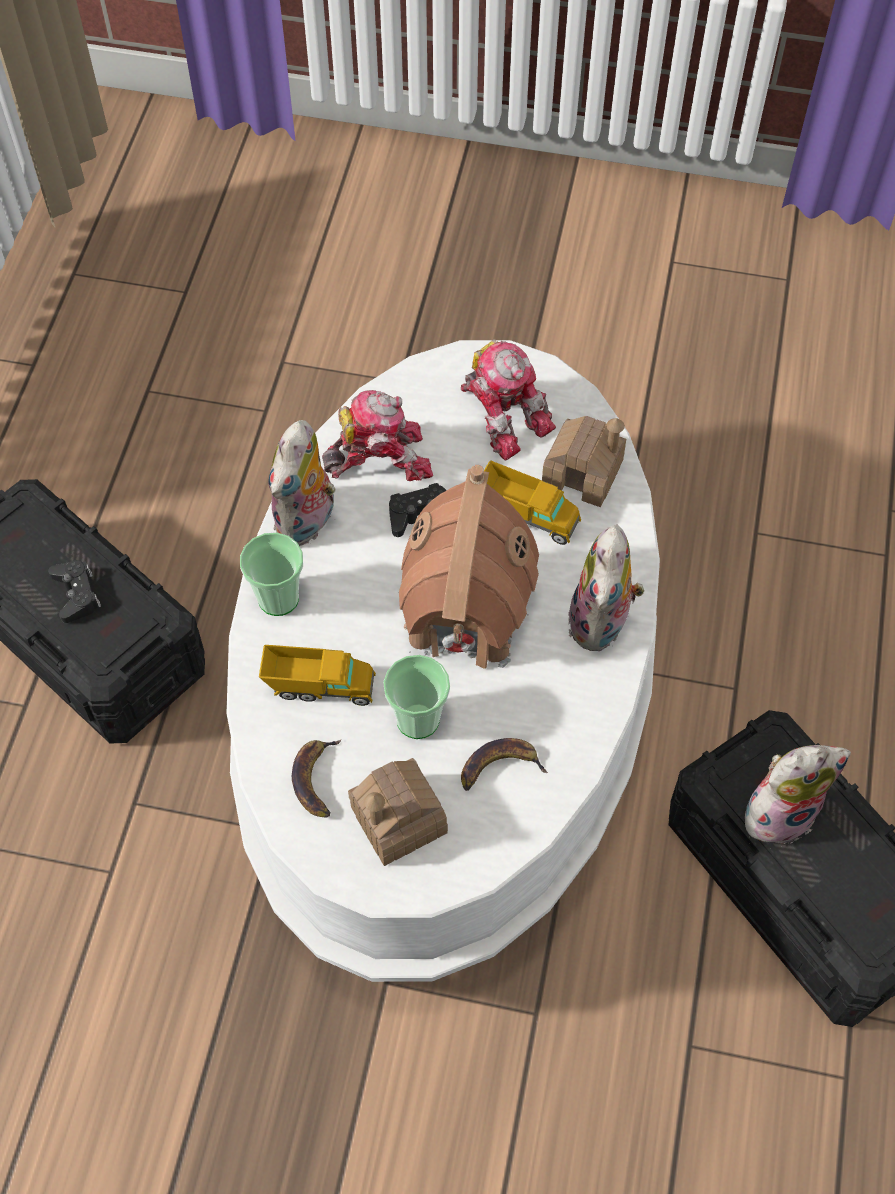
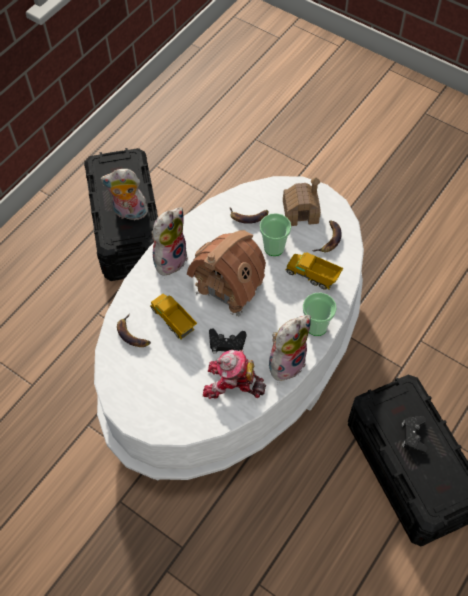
camera: 155 degrees left, 0 degrees up
toy robot [461,339,556,460] -> none
toy house [542,416,626,507] -> banana [117,314,151,347]

